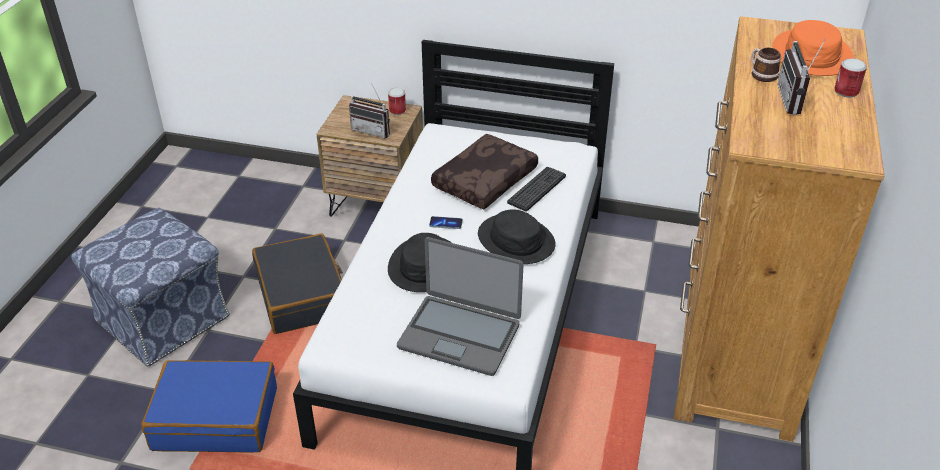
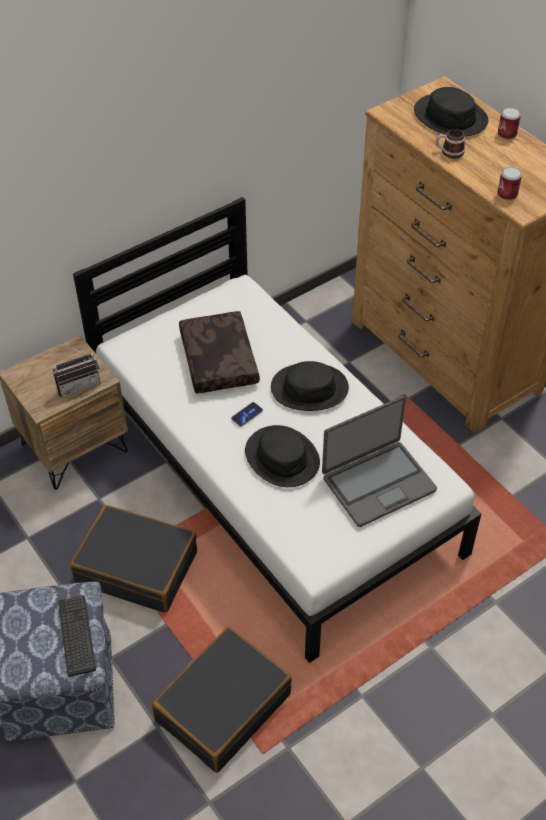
camera: 50 degrees left, 10 degrees up
blue suitcase [141,360,277,453] -> black suitcase [152,627,292,773]
can [388,88,406,115] -> can moved to [497,167,522,200]
keyboard [507,167,566,212] -> keyboard moved to [58,595,96,677]
orange hat [773,20,854,76] -> black hat [414,87,488,137]
radio [777,38,826,115] -> none

